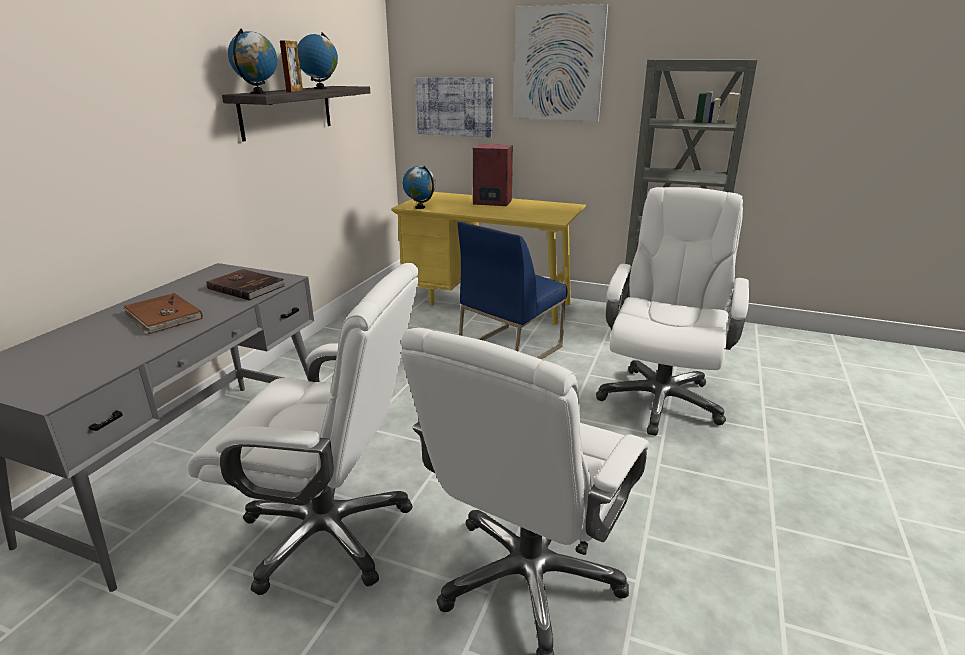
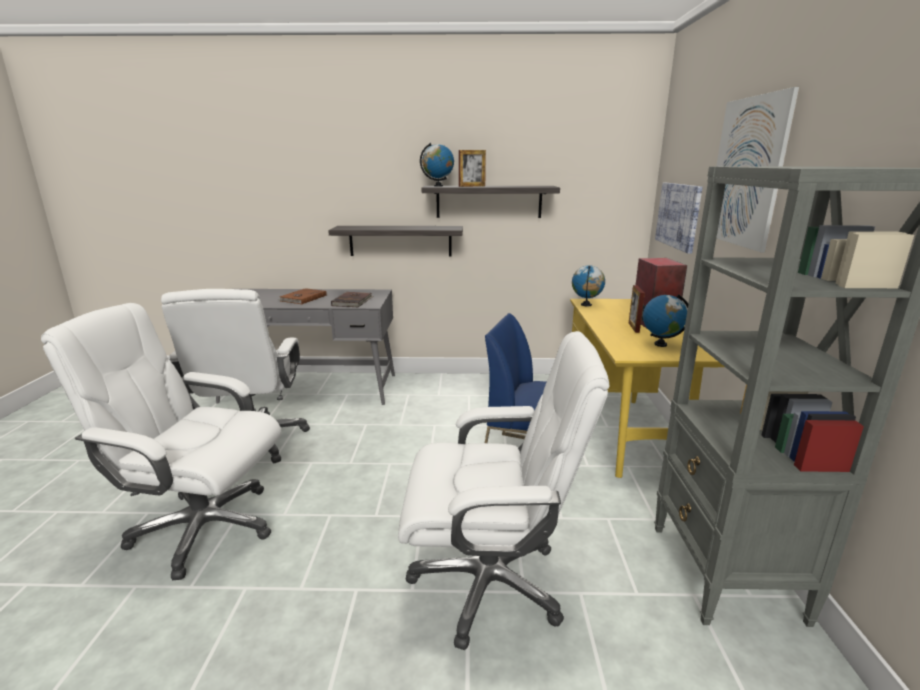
camera: 70 degrees right, 5 degrees down
globe [298,32,338,89] -> globe moved to [643,294,688,347]
none -> shelf [328,226,463,256]
none -> picture frame [629,285,645,333]

